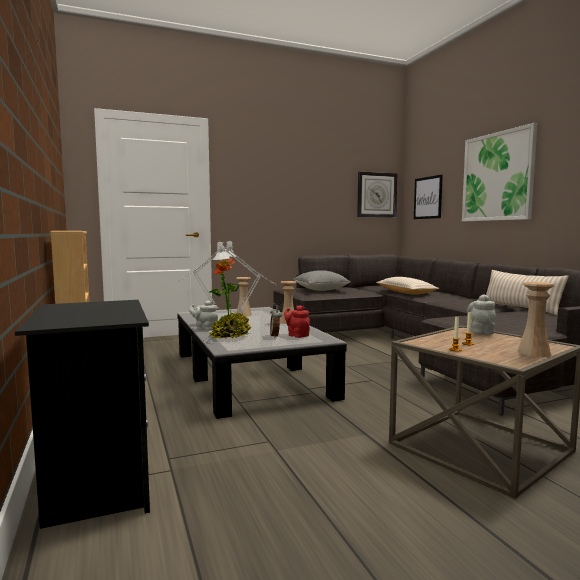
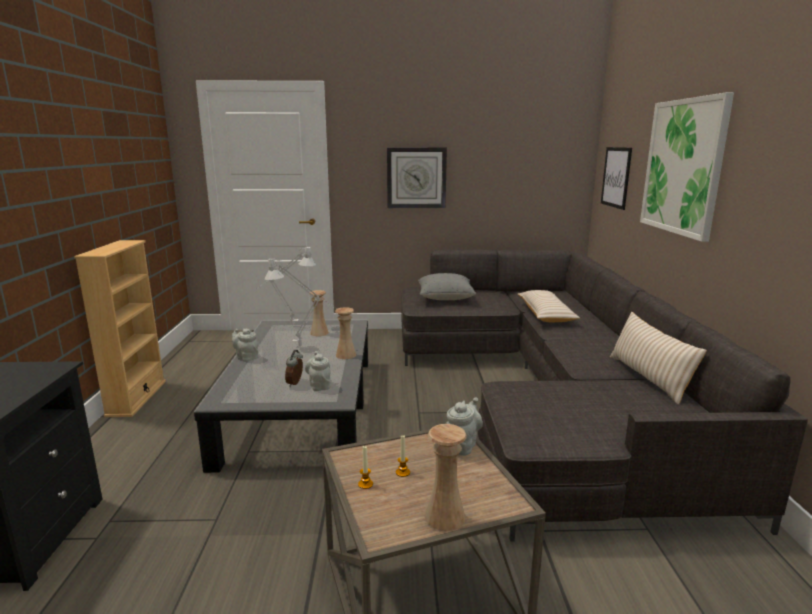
camera: 20 degrees right, 10 degrees up
potted plant [209,258,251,339] -> none
red teapot [284,305,310,338] -> grey teapot [305,351,331,391]
wall clock [357,172,397,217] -> wall clock moved to [387,147,447,208]

